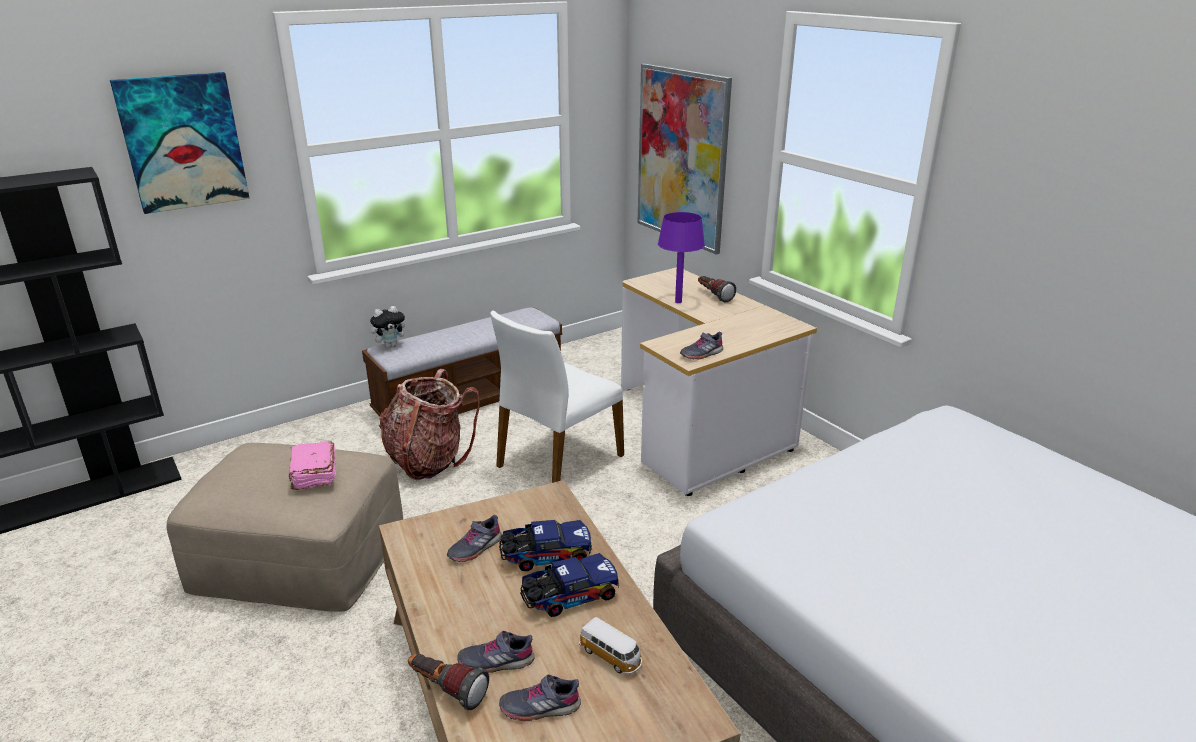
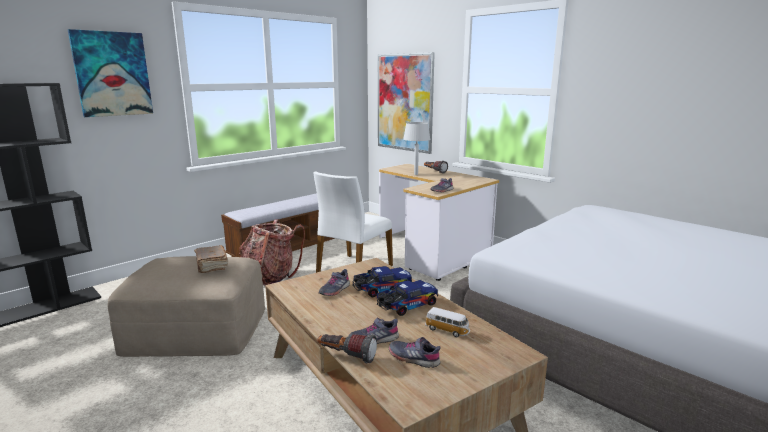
camera: 10 degrees left, 10 degrees down
pink book [289,441,336,490] -> brown book [194,245,228,273]
plush toy [370,306,409,348] -> none
grey shoe [499,674,581,721] -> grey shoe turned 45 degrees clockwise [389,337,441,368]
purple table lamp [658,212,705,303] -> grey table lamp [403,122,430,175]

